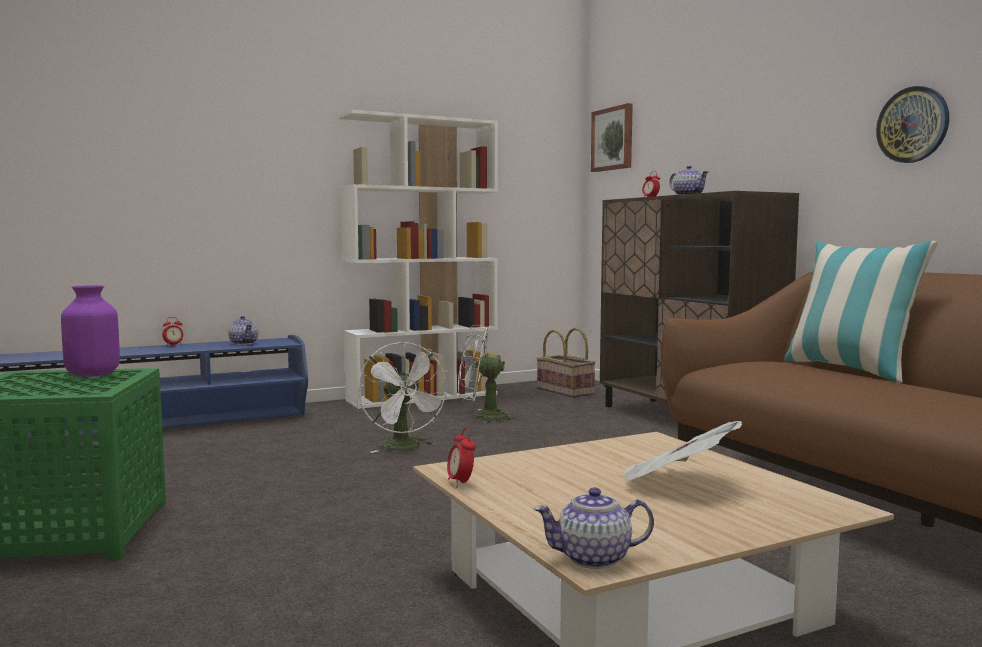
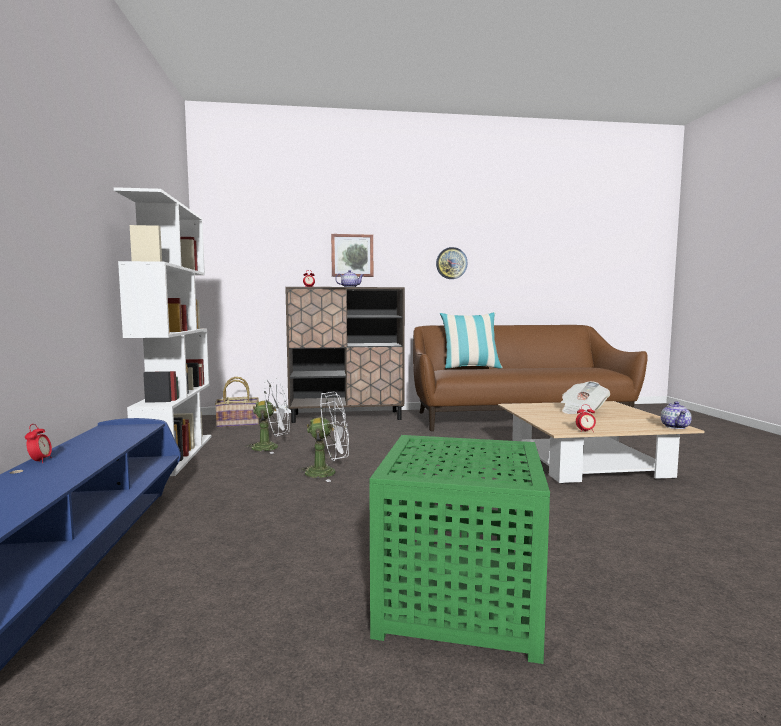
camera: 70 degrees left, 0 degrees up
purple vase [61,285,120,377] -> none
teapot [228,316,258,345] -> none
white fan [458,325,518,423] -> white fan turned 120 degrees counterclockwise [246,378,290,454]
picture [591,103,633,172] -> picture moved to [331,234,373,277]

